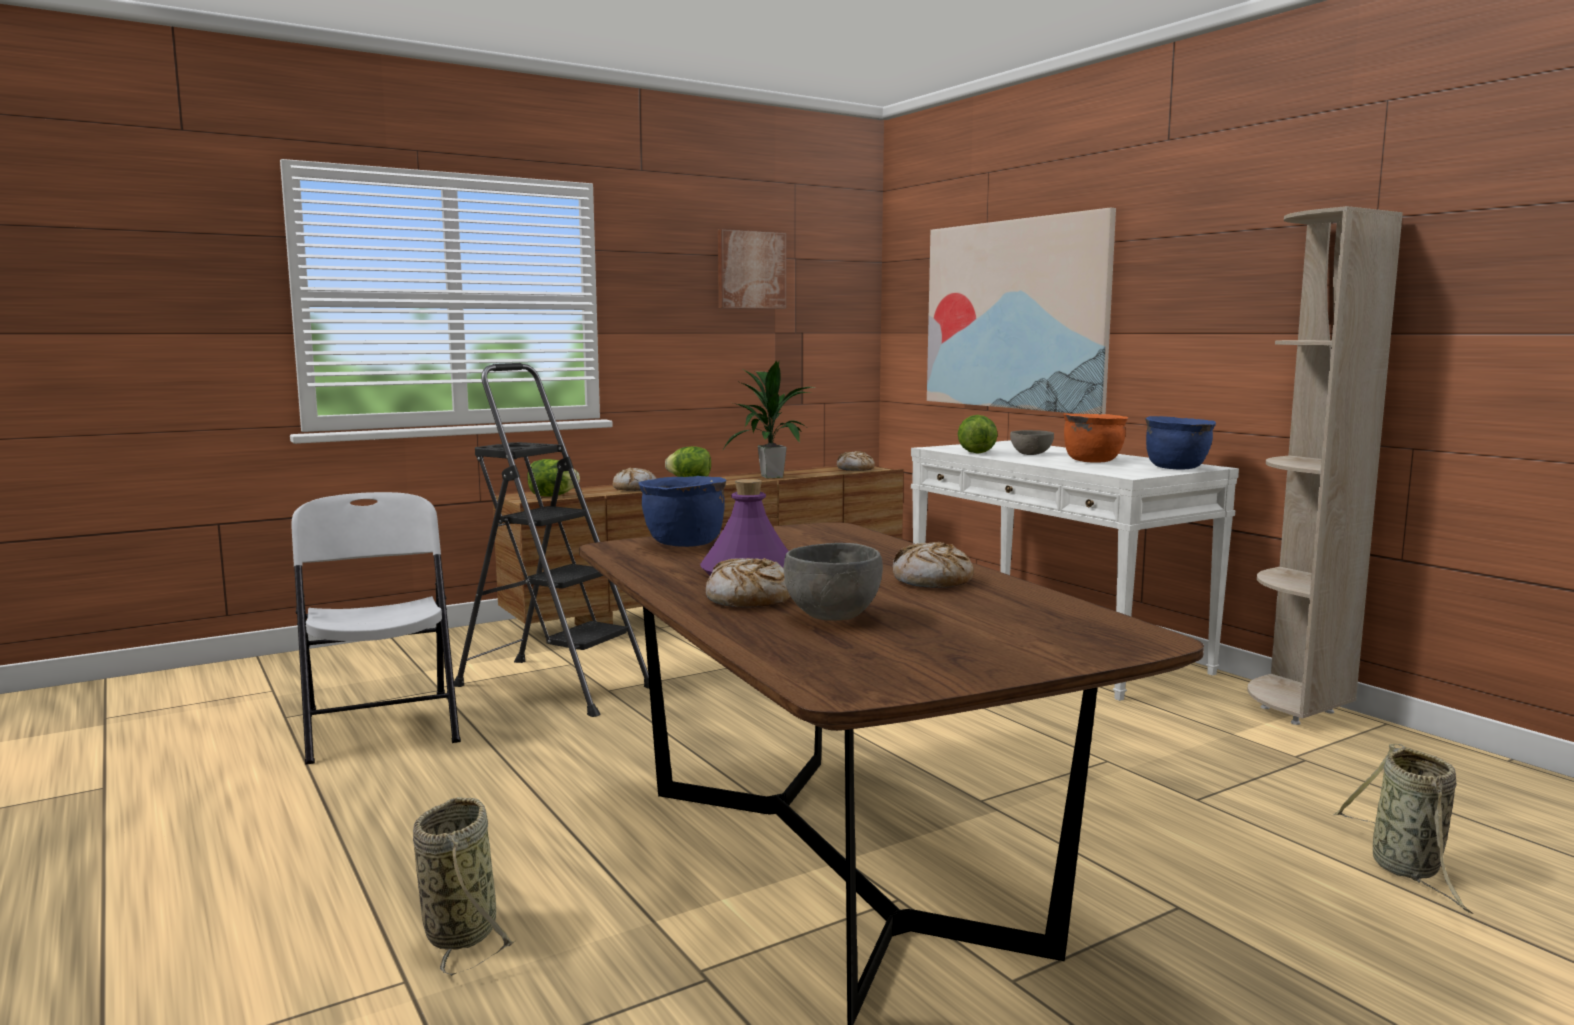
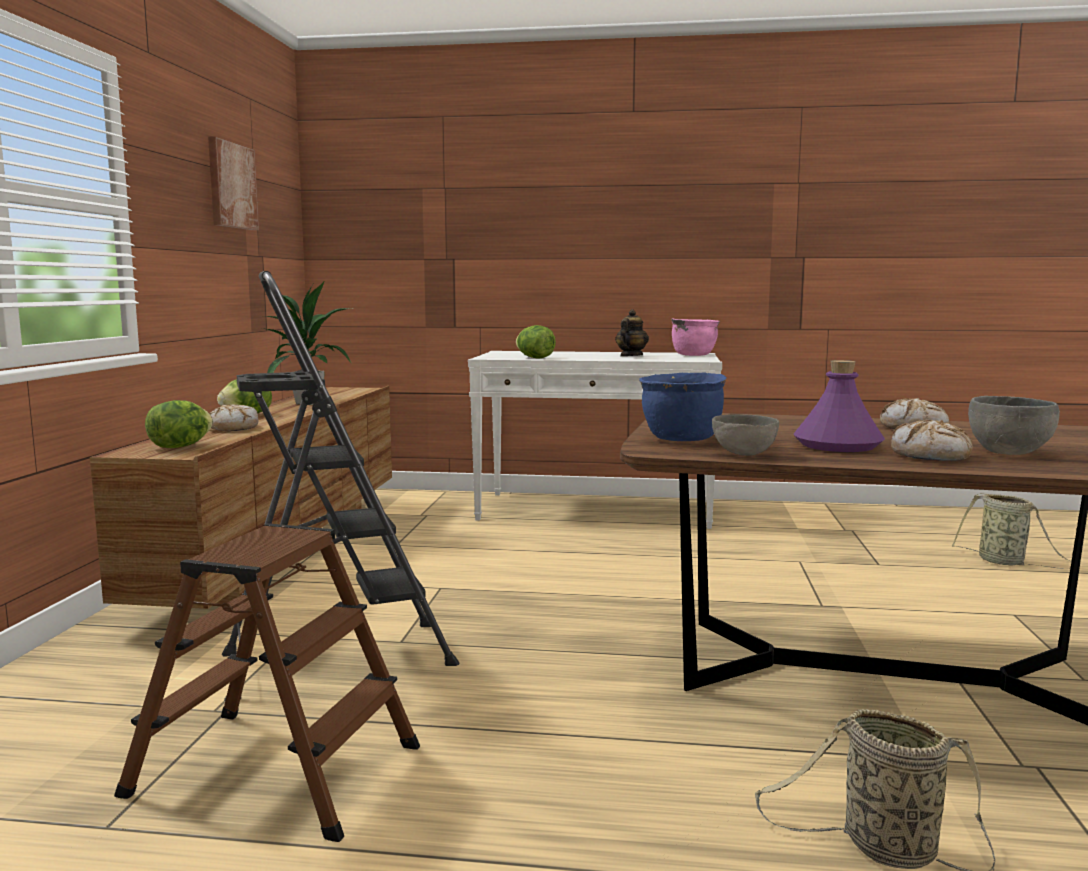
camera: 50 degrees left, 0 degrees up
white chair [291,492,461,765] -> brown step ladder [114,523,420,842]
bread [837,451,875,471] -> none
picture [927,207,1116,414] -> none
grey bowl [1010,430,1054,455] -> grey bowl moved to [712,414,779,456]
orange cooking pot [1063,413,1128,463] -> teapot [615,309,649,356]
blue cooking pot [1145,416,1216,469] -> pink cooking pot [671,318,720,356]
beige bookcase [1247,206,1403,725] -> none

